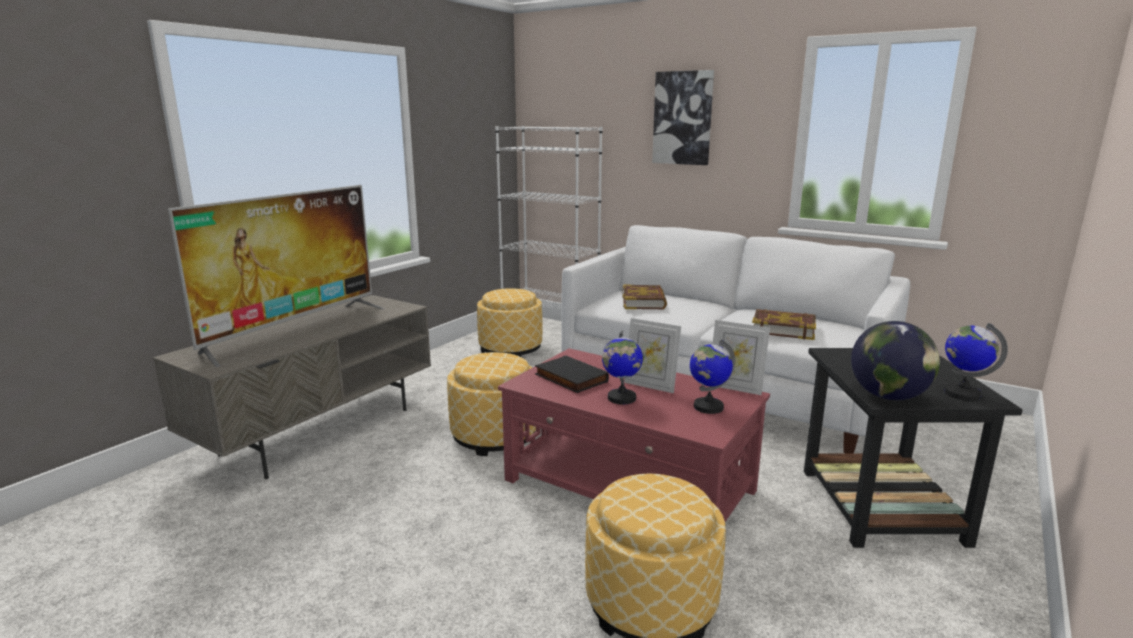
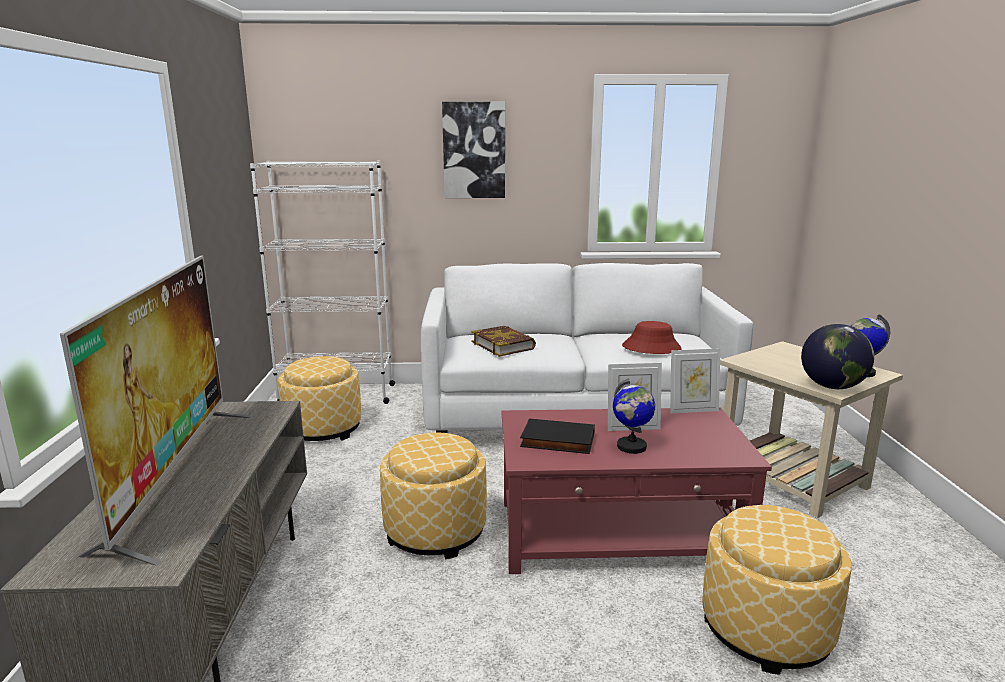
camera: 35 degrees left, 0 degrees up
globe [690,340,735,414] -> none
book [752,309,816,340] -> red hat [622,321,682,354]
black side table [804,348,1023,548] -> beige side table [720,341,903,518]

